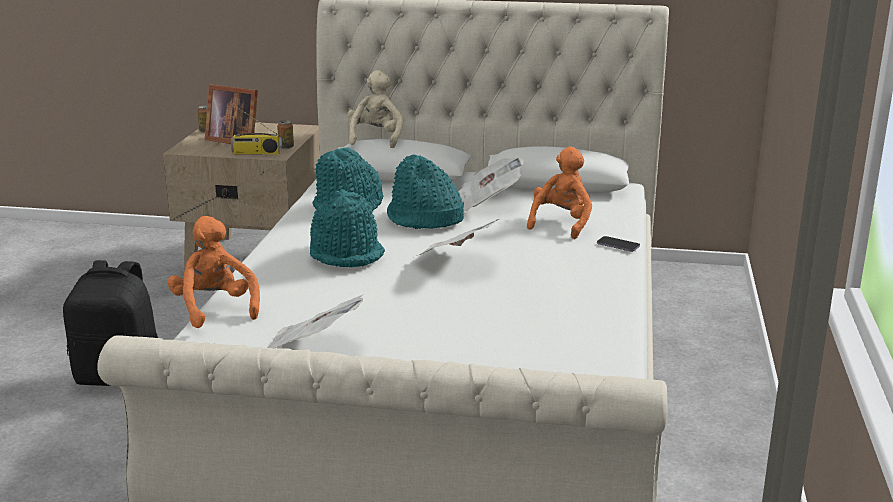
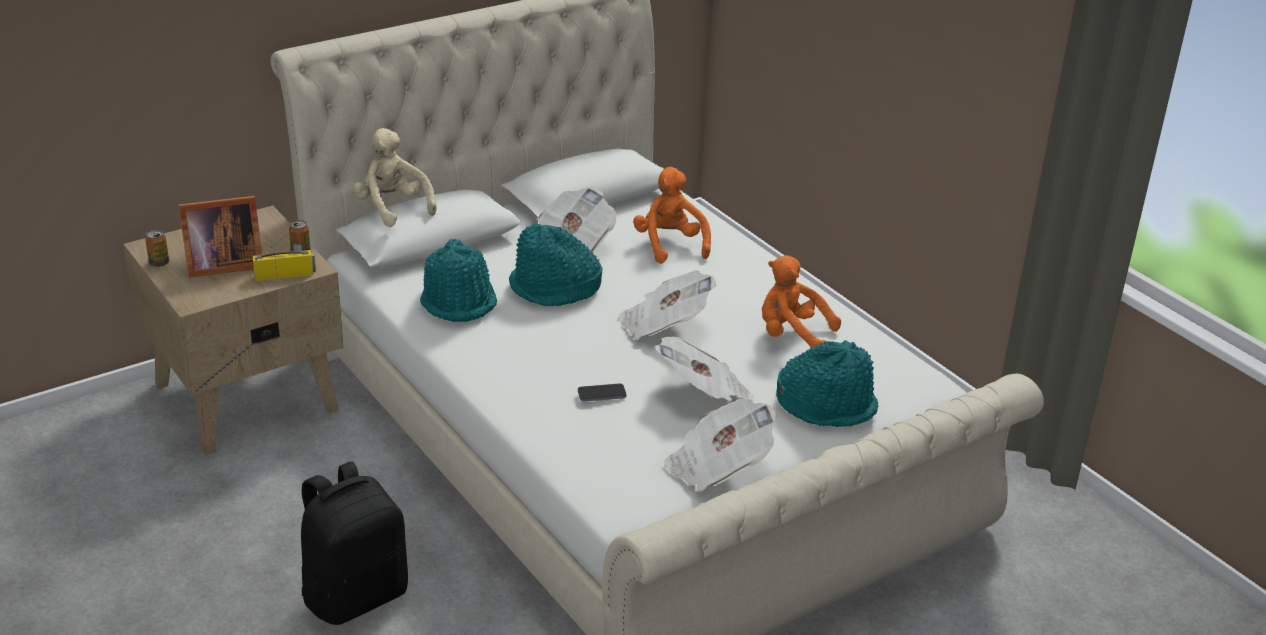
camera: 45 degrees left, 10 degrees up
orange plush toy [168,216,260,328] -> orange plush toy moved to [762,255,841,347]
radio [231,108,280,155] -> radio turned 150 degrees counterclockwise [252,225,316,281]
turquoise hat [310,189,385,268] -> turquoise hat moved to [777,340,878,427]
phone [597,236,640,252] -> phone moved to [578,384,626,402]
none -> newspaper [654,336,754,401]

